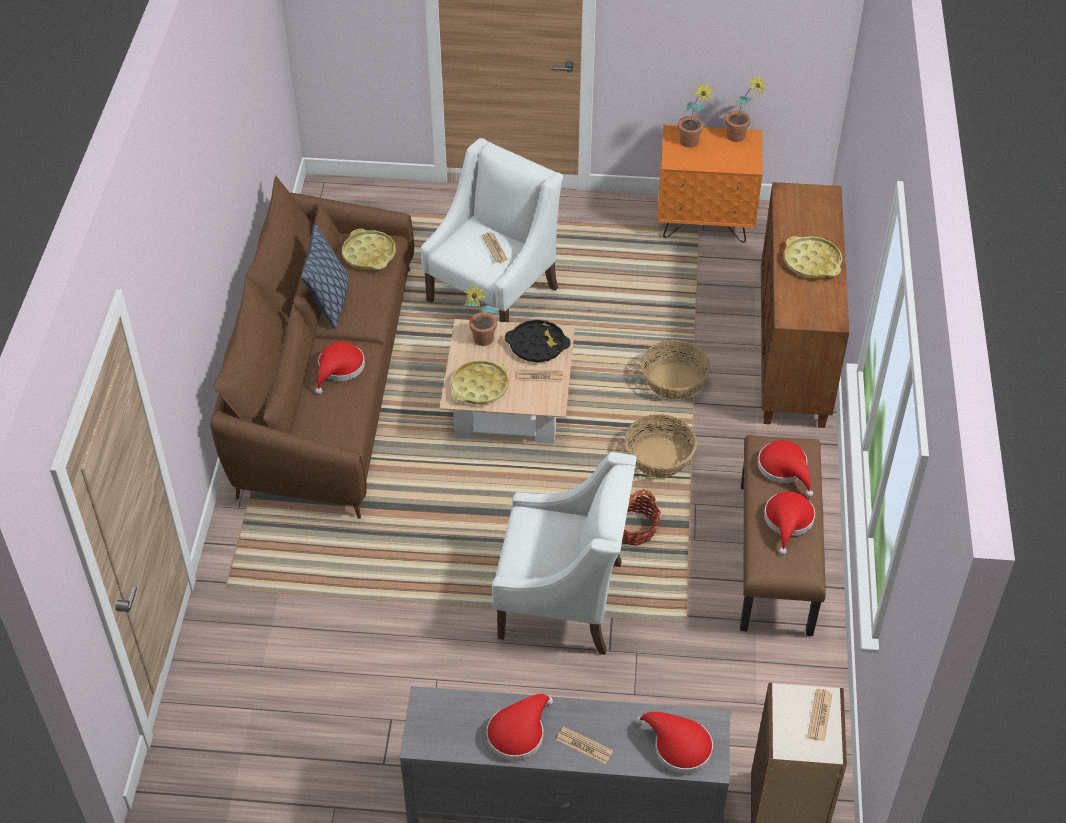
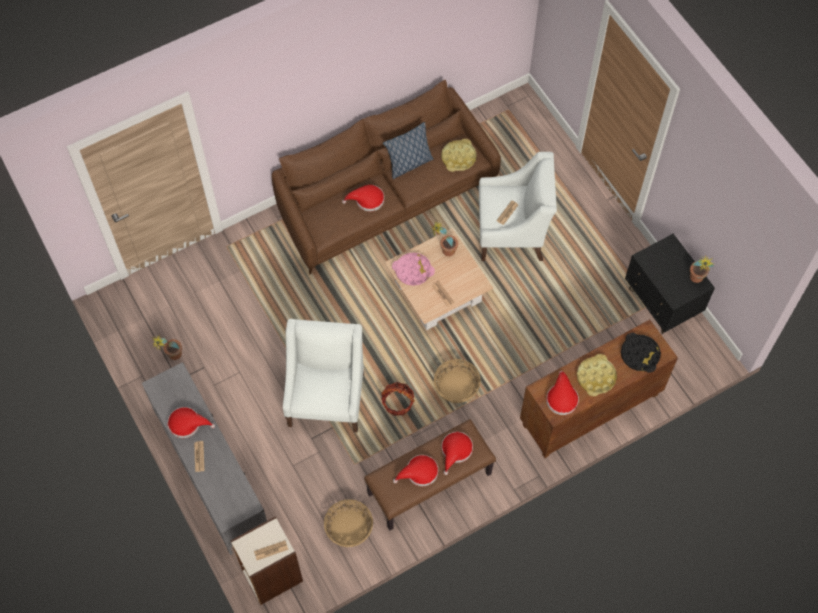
camera: 55 degrees right, 15 degrees up
yellow tray [451,360,509,405] -> pink tray [392,252,435,286]
white armchair [492,452,637,655] -> white armchair turned 150 degrees counterclockwise [283,319,364,432]
black tray [505,320,571,362] -> black tray moved to [621,332,661,373]
red hat [636,712,713,774] -> red hat moved to [546,371,579,415]
basket [641,340,710,400] -> basket moved to [324,499,373,547]
orange nightstand [657,125,762,243] -> black nightstand [625,234,715,334]
potted plant [678,82,714,148] -> potted plant moved to [152,335,182,360]

